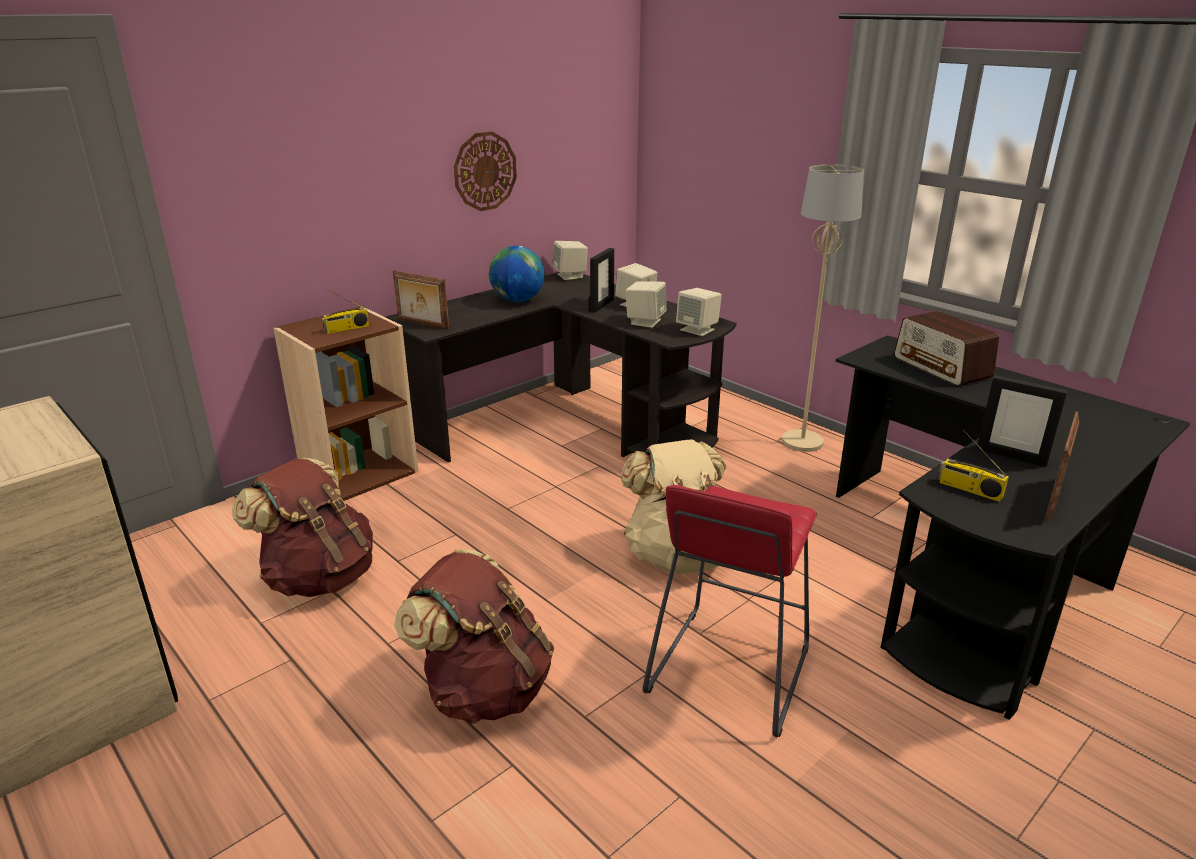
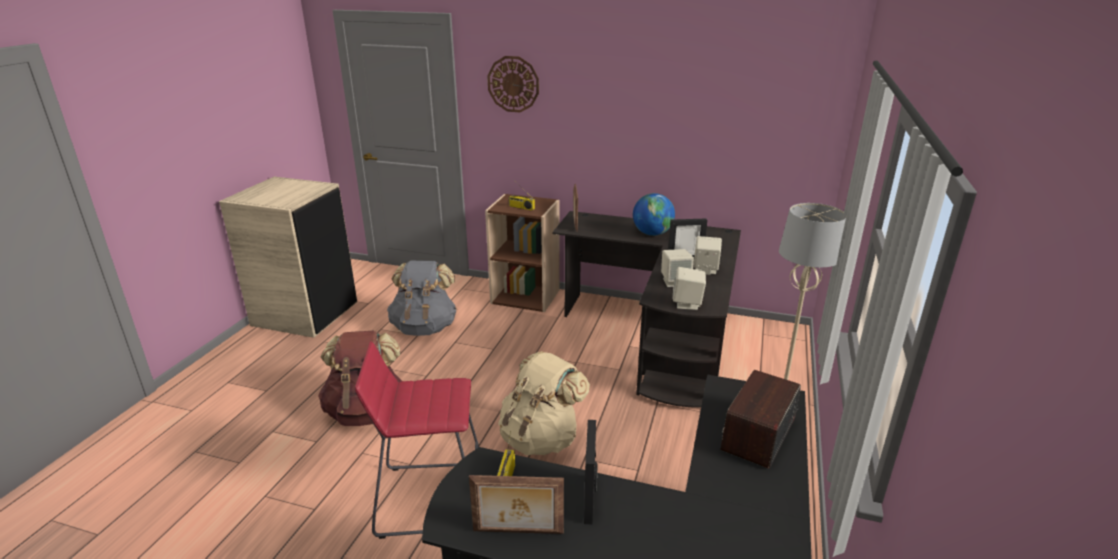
camera: 60 degrees right, 0 degrees up
brown backpack [232,458,373,597] -> grey backpack [387,260,457,336]
wall clock [454,131,517,211] -> wall clock moved to [487,56,539,113]
beige speaker [553,241,588,280] -> none

